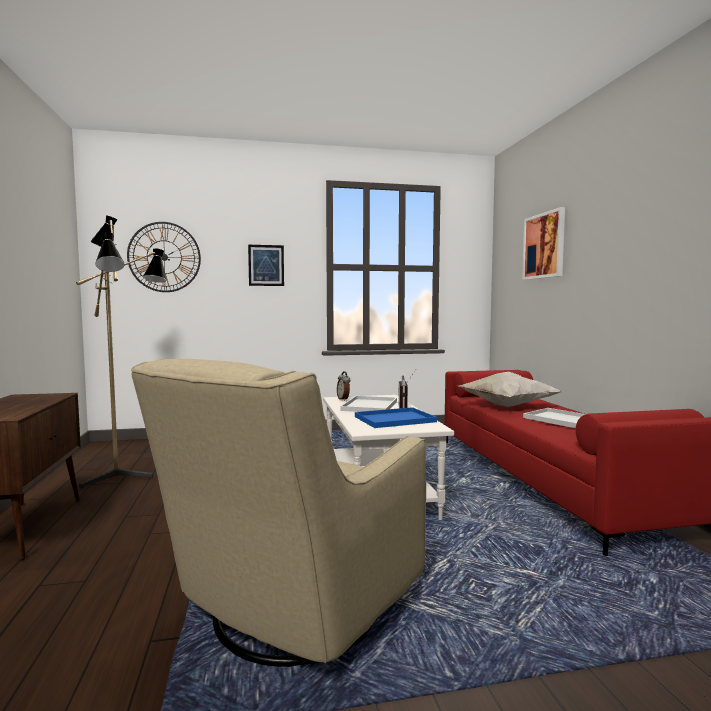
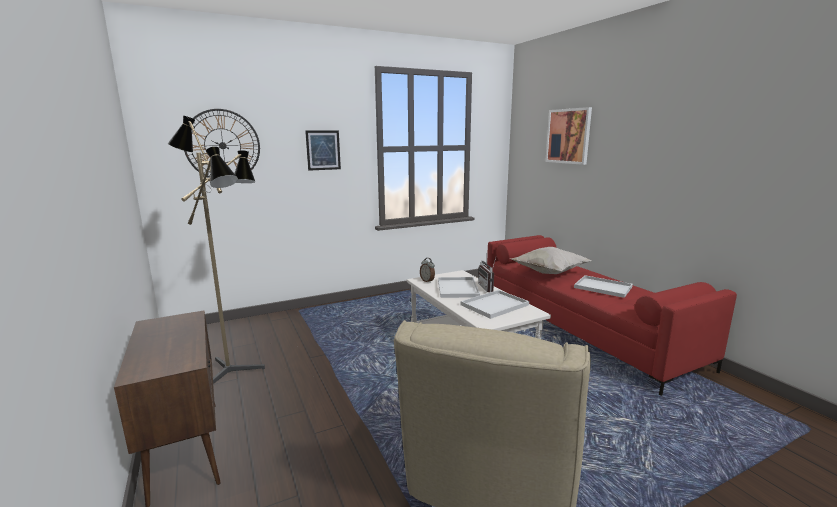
camera: 15 degrees left, 10 degrees up
blue tray [355,407,437,428] -> white tray [461,290,529,319]

